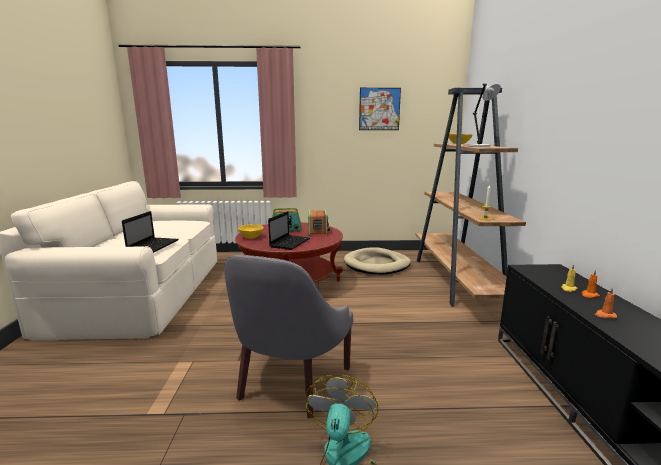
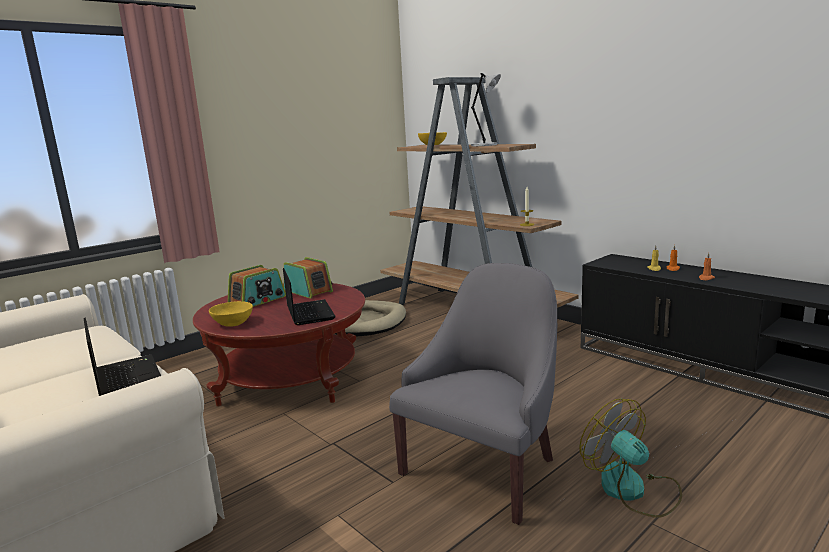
camera: 40 degrees left, 0 degrees up
grey armchair [224,255,353,418] -> grey armchair turned 120 degrees counterclockwise [389,263,557,525]
picture [359,88,401,130] -> none

